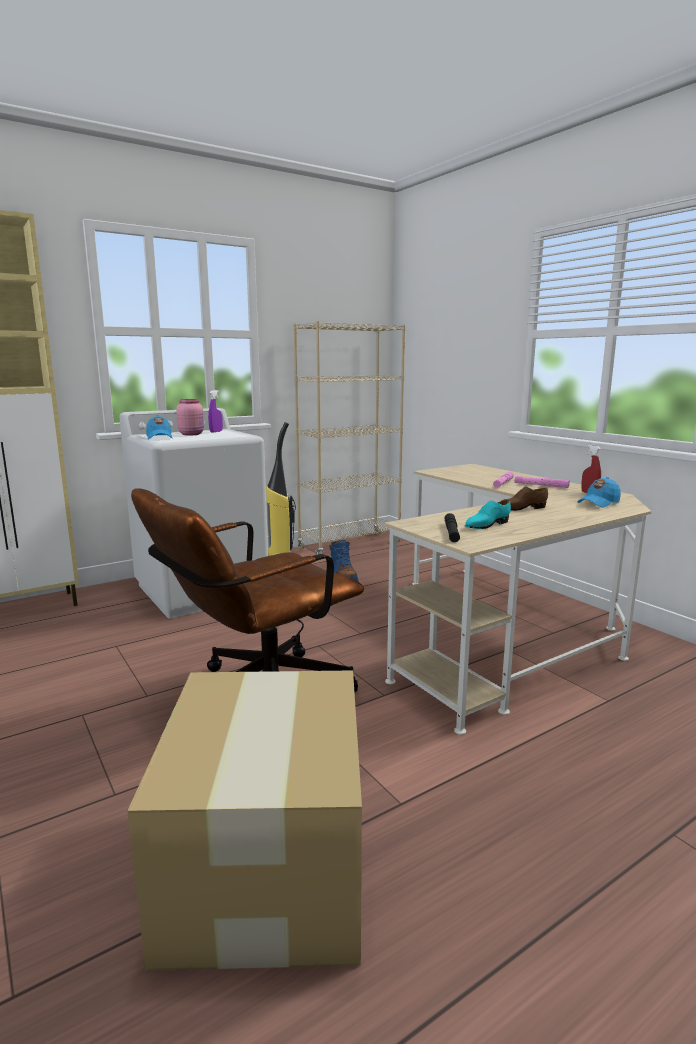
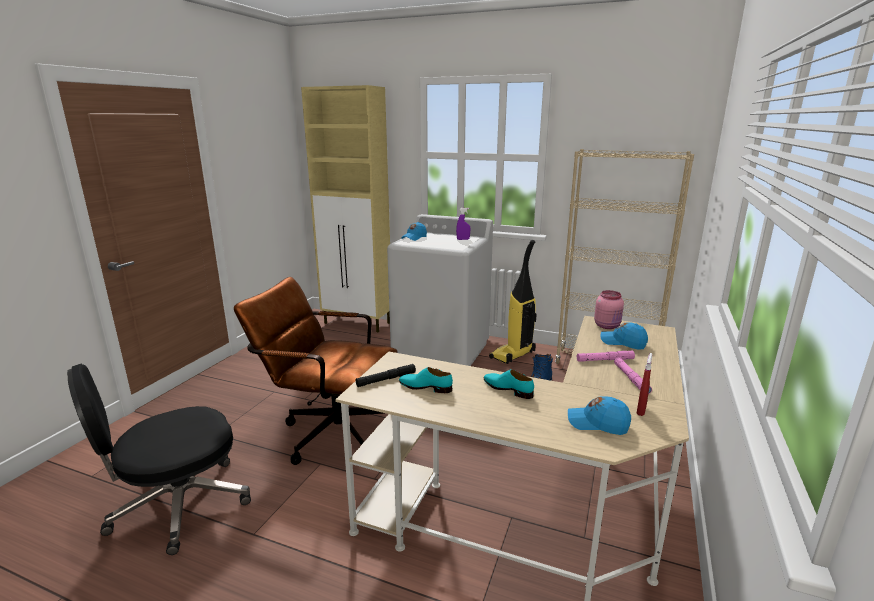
camera: 55 degrees right, 5 degrees up
cardboard box [127,670,362,971] -> black office chair [67,364,251,555]
pink jar [176,399,204,435] -> pink jar moved to [594,290,624,329]
brown shoe [500,486,548,511] -> turquoise shoe [484,369,534,399]
none -> blue cap [600,322,648,350]

